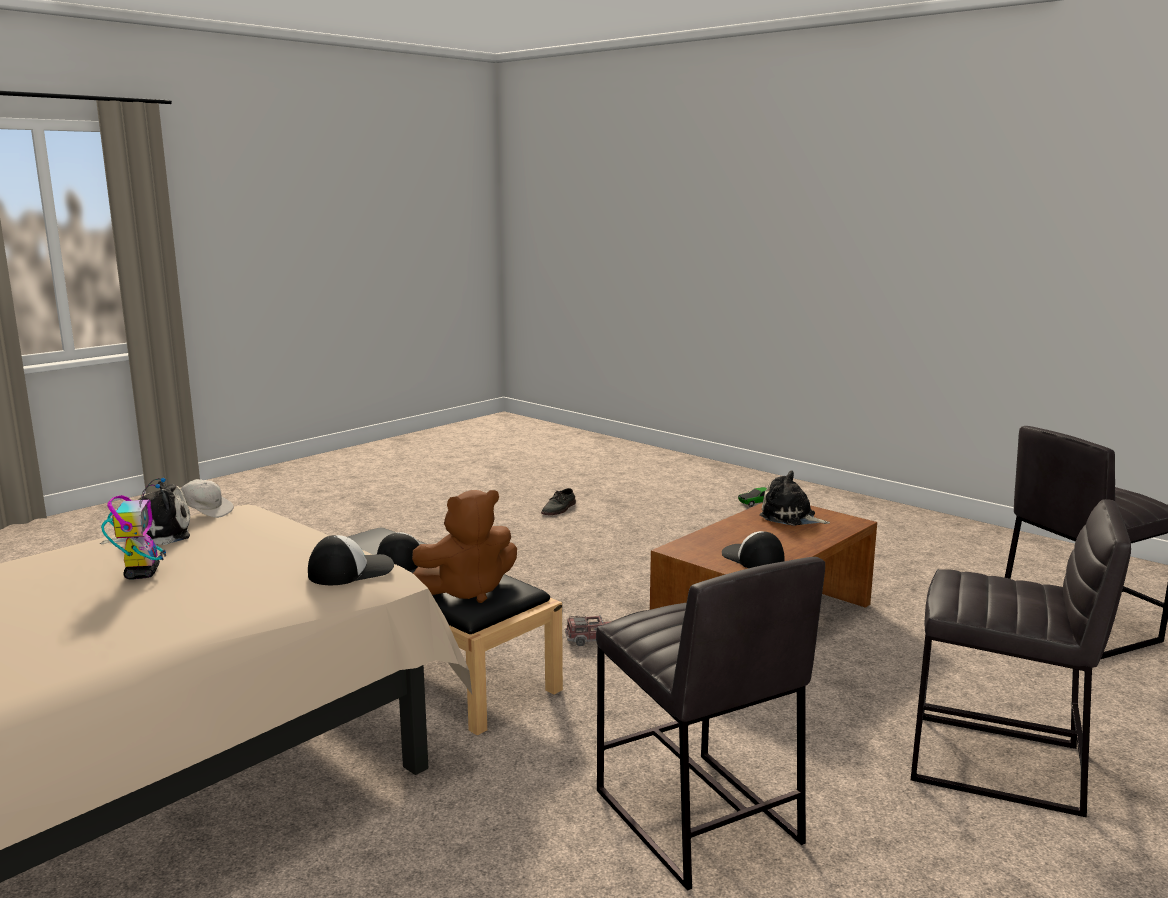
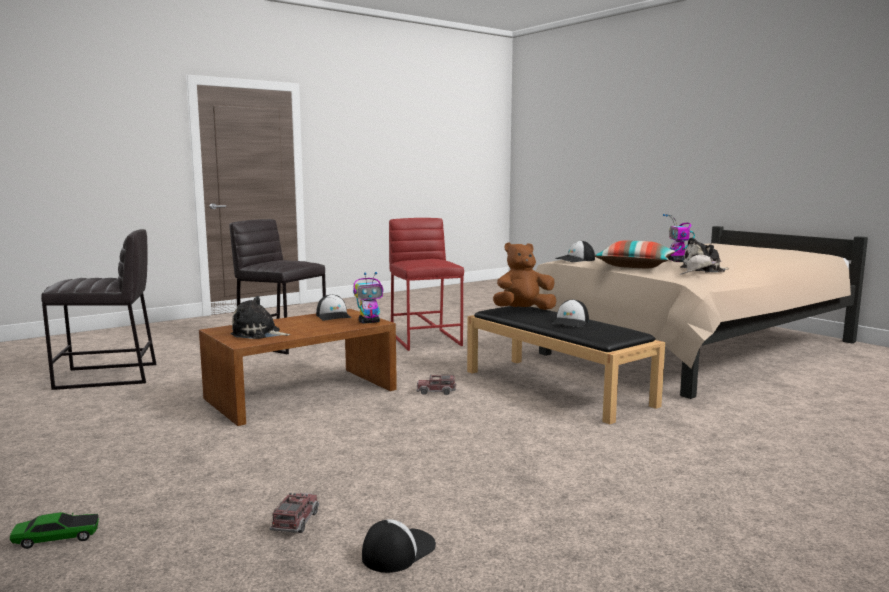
camera: 170 degrees left, 5 degrees down
grey shoe [541,488,576,515] -> cap [362,519,436,573]
grey stool [596,557,825,891] -> red stool [389,218,464,351]
plush toy [760,470,830,526] -> plush toy turned 150 degrees clockwise [231,296,290,339]
none -> toy truck [269,493,319,533]
none -> toy robot [353,272,384,324]
none -> pillow [594,240,675,268]

